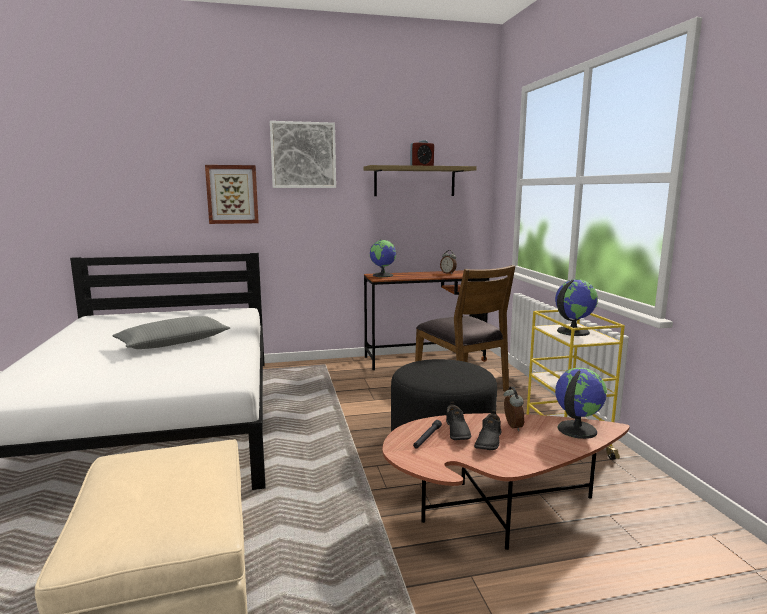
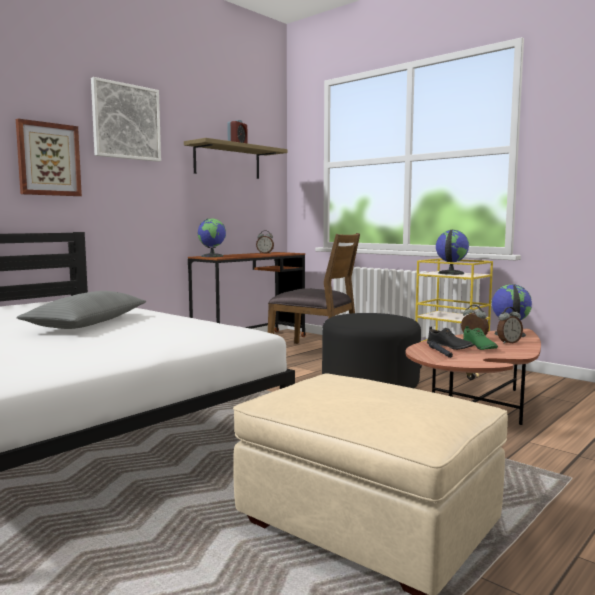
camera: 35 degrees left, 5 degrees down
black shoe [474,410,502,450] -> green shoe [463,326,498,350]
none -> alarm clock [497,307,523,344]

